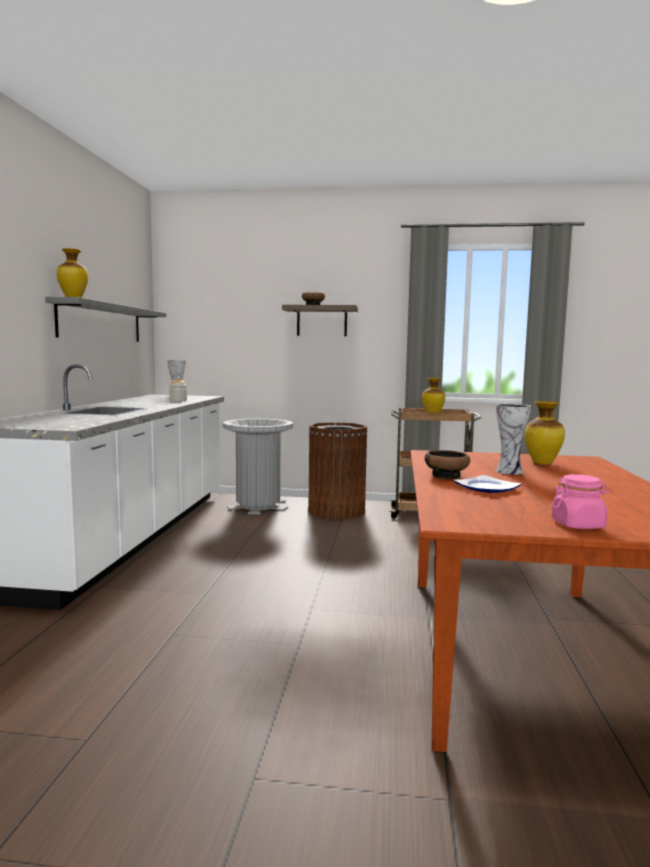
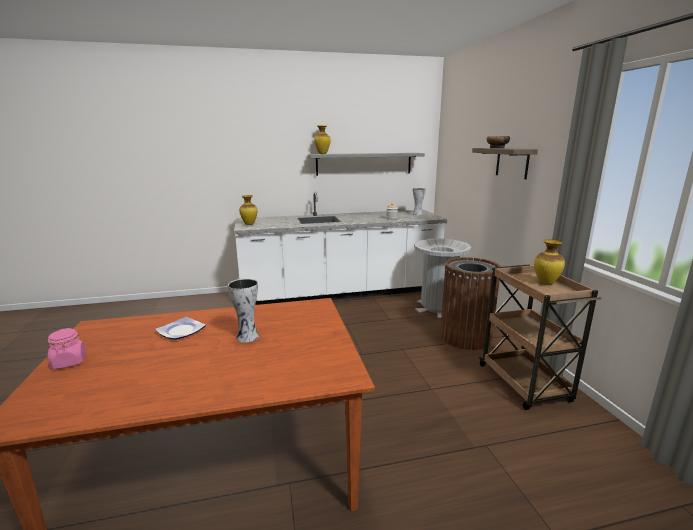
camera: 70 degrees right, 10 degrees up
bowl [424,450,470,479] -> none
vase [525,401,565,465] -> vase moved to [239,195,257,225]

